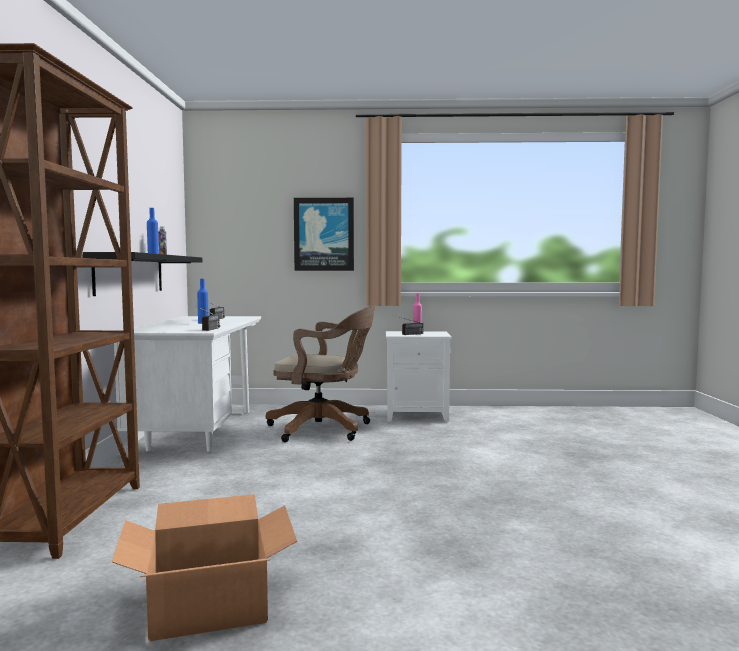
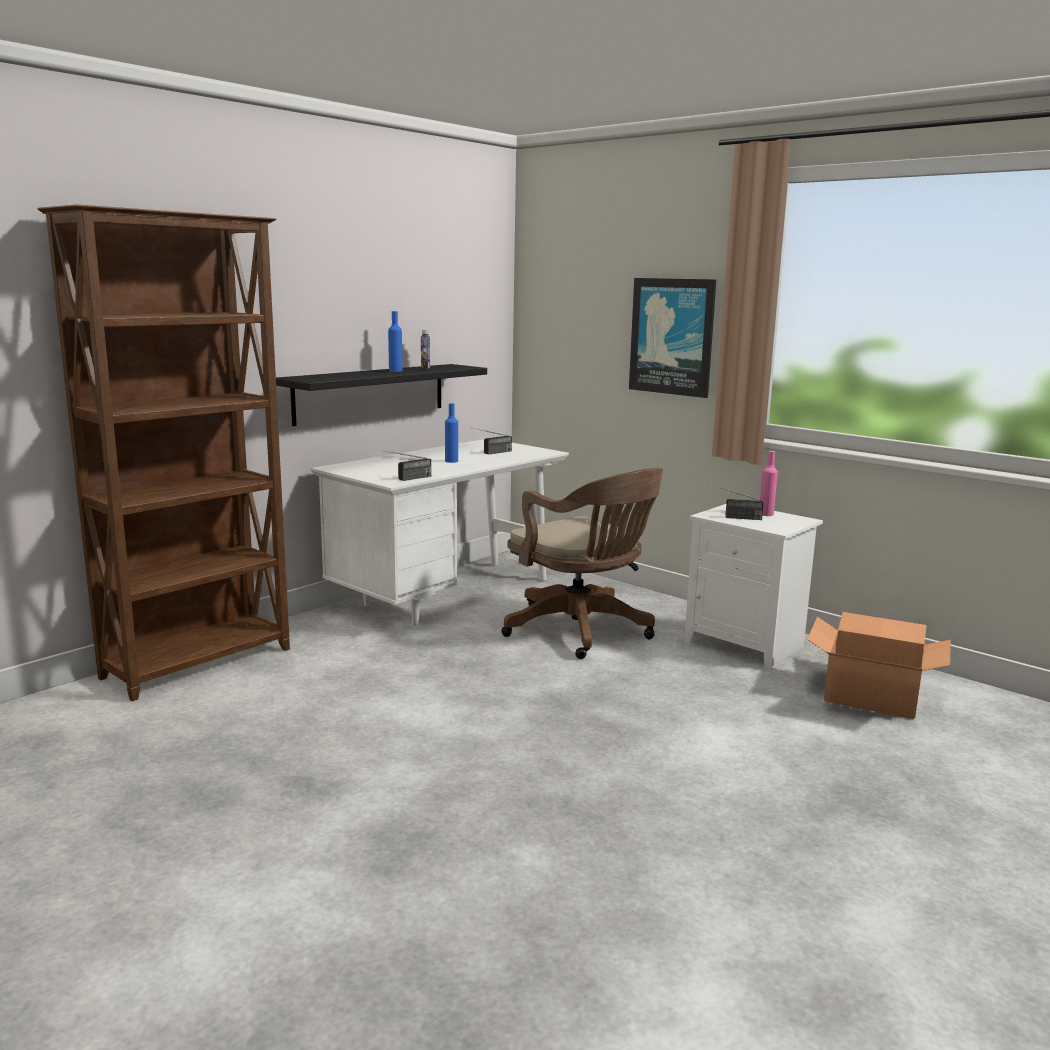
camera: 40 degrees right, 10 degrees up
cardboard box [112,494,297,641] -> cardboard box moved to [807,612,951,719]

